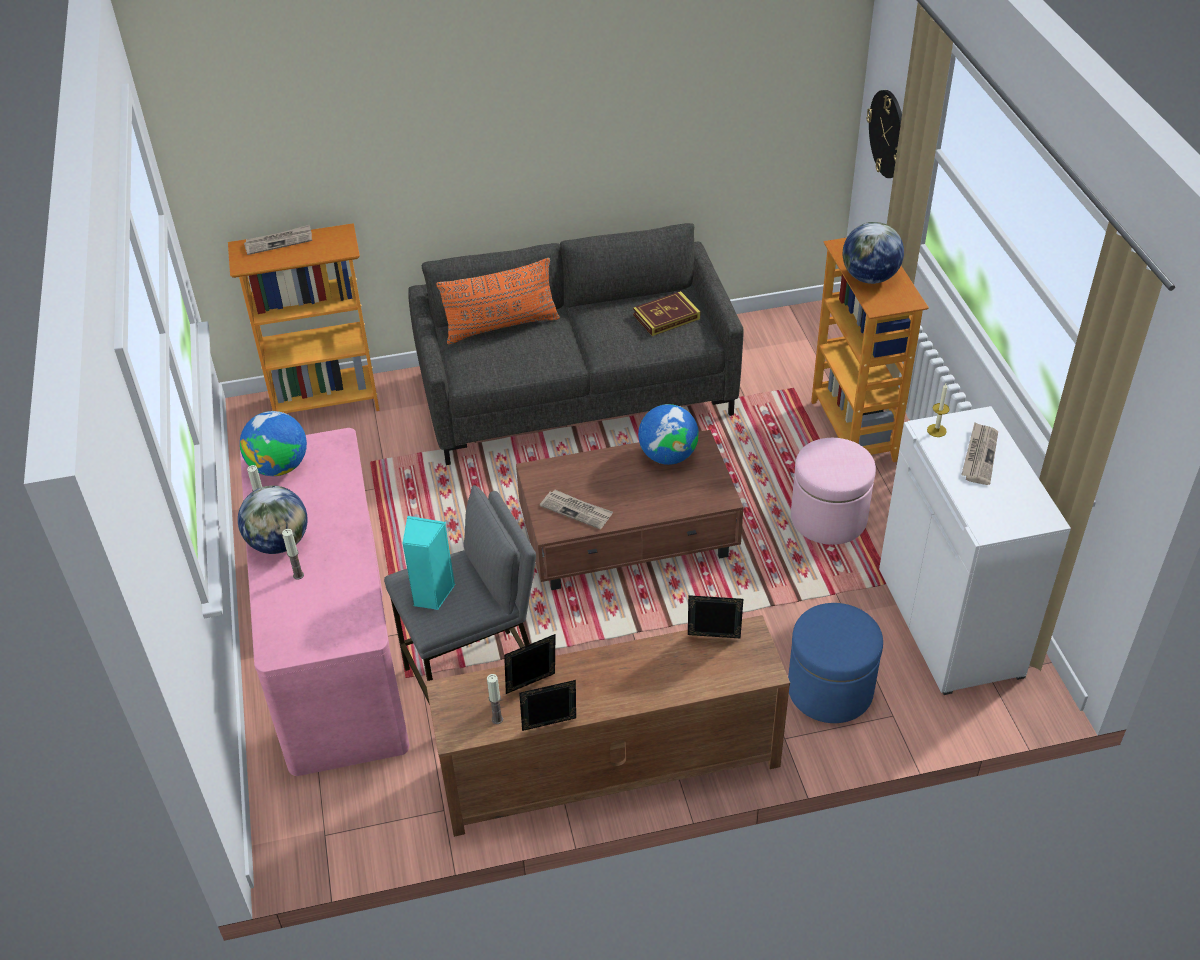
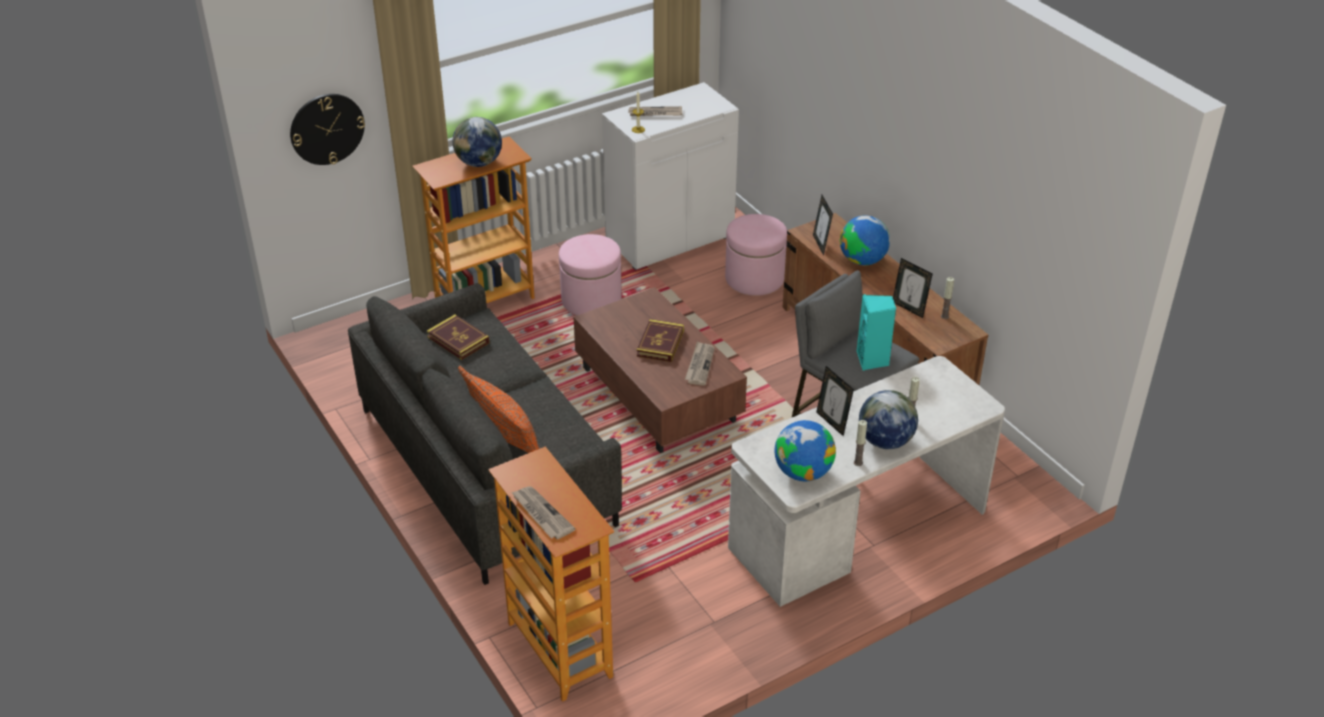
camera: 110 degrees left, 5 degrees down
pink desk [240,428,409,776] -> white desk [728,356,1005,607]
picture frame [519,680,576,731] -> picture frame moved to [816,366,854,436]
globe [638,404,699,465] -> globe moved to [840,216,890,265]
blue ottoman [788,603,883,723] -> pink ottoman [725,214,787,296]
none -> book [637,319,684,362]

